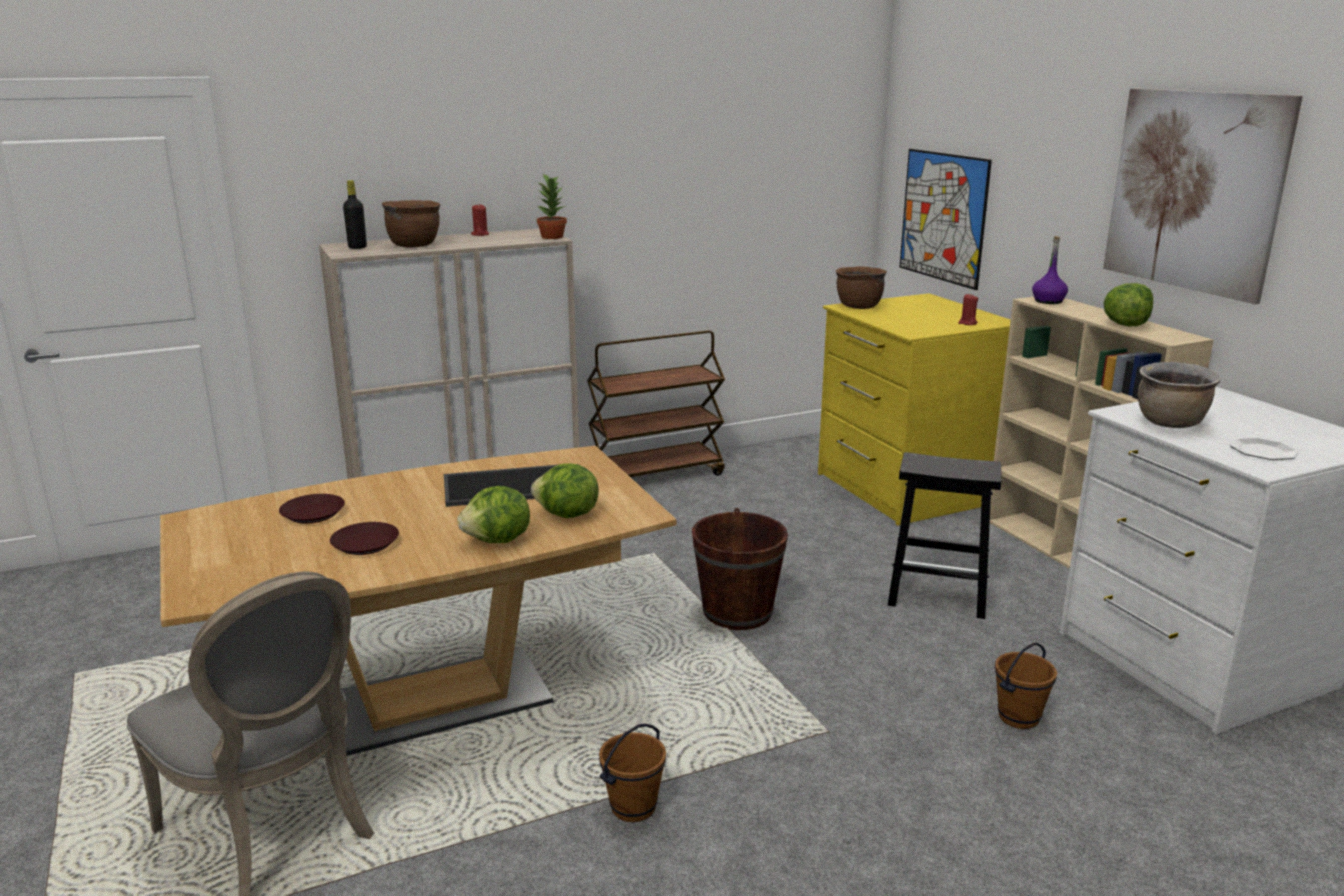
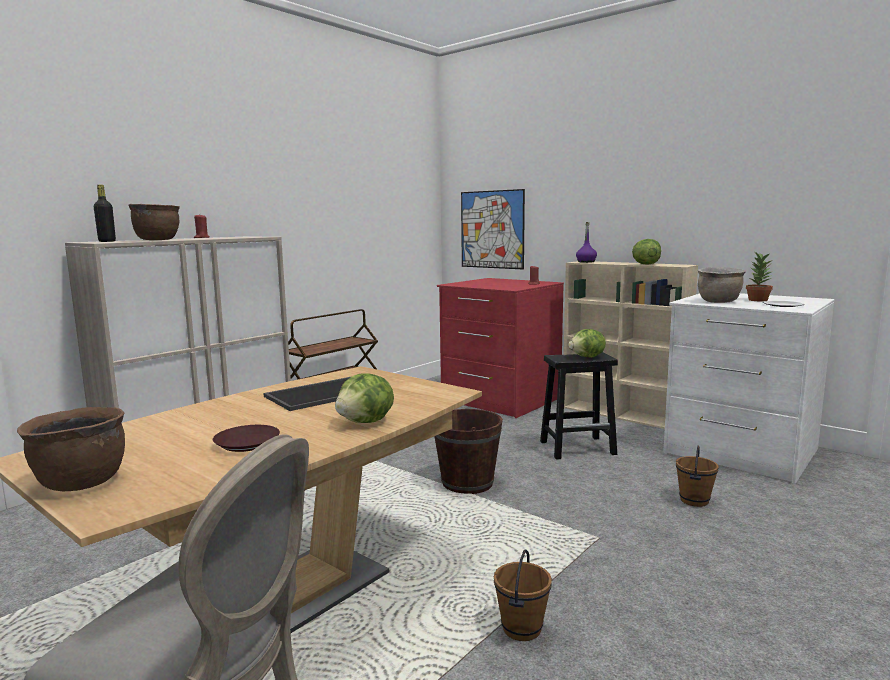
camera: 25 degrees left, 10 degrees down
brown plate [279,494,345,523] -> none
lettuce [531,463,599,518] -> lettuce moved to [569,329,606,358]
potted plant [537,173,567,239] -> potted plant moved to [746,252,773,301]
yellow dresser [818,293,1011,526] -> red dresser [437,278,564,418]
brown cooking pot [836,267,887,309] -> brown cooking pot moved to [17,407,125,491]
picture [1103,89,1303,304] -> none

